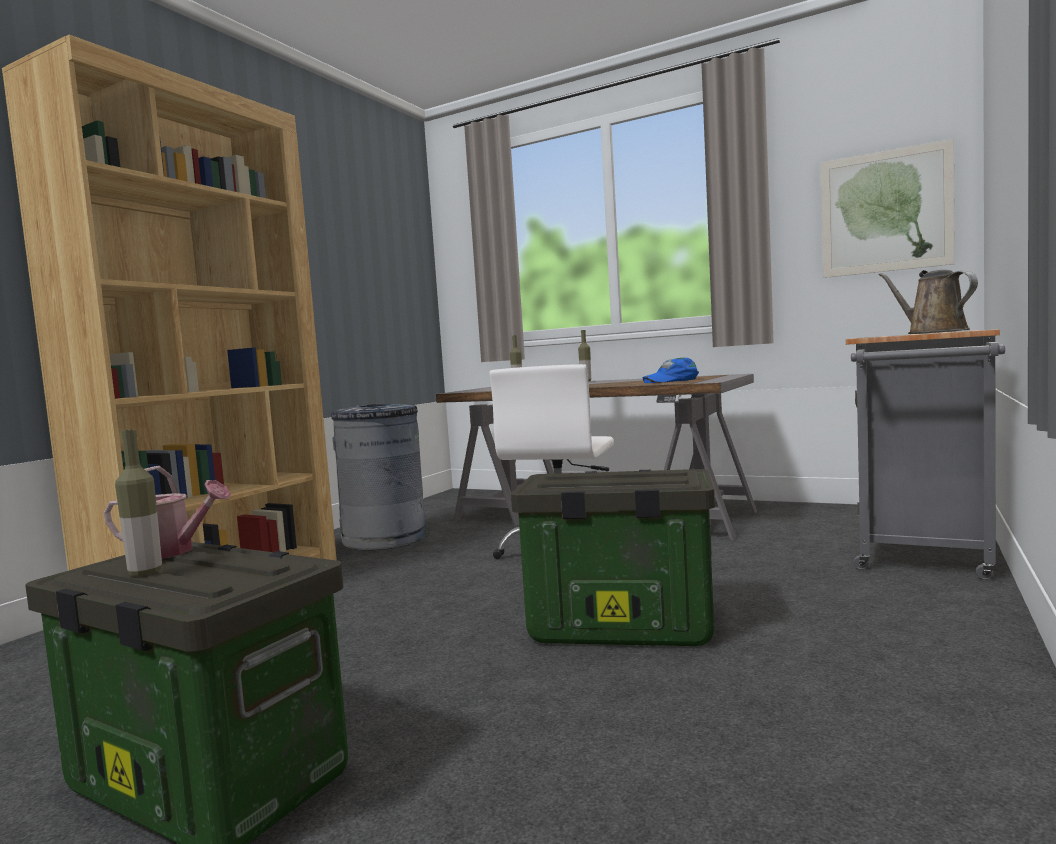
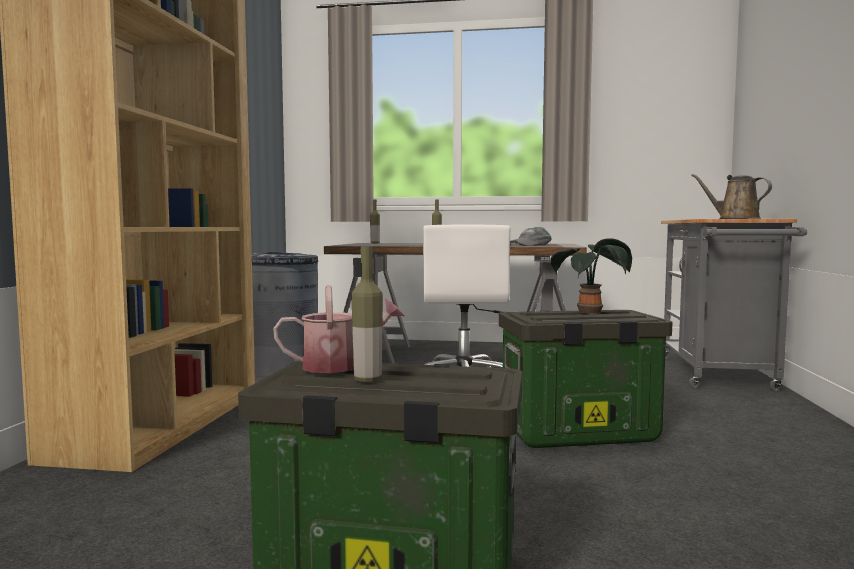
camera: 20 degrees left, 0 degrees up
blue cap [643,358,699,383] -> grey cap [510,227,552,246]
picture [820,139,955,278] -> none
none -> potted plant [551,238,632,314]

